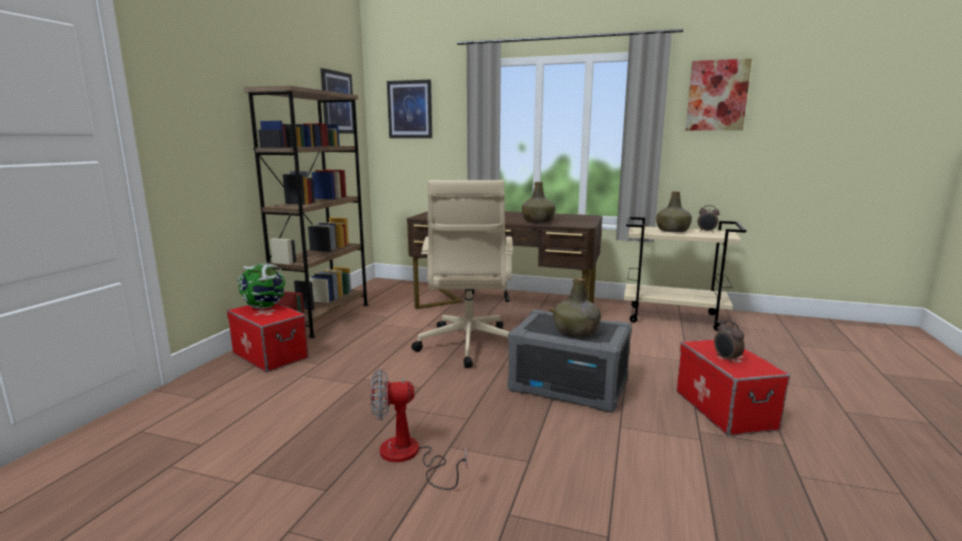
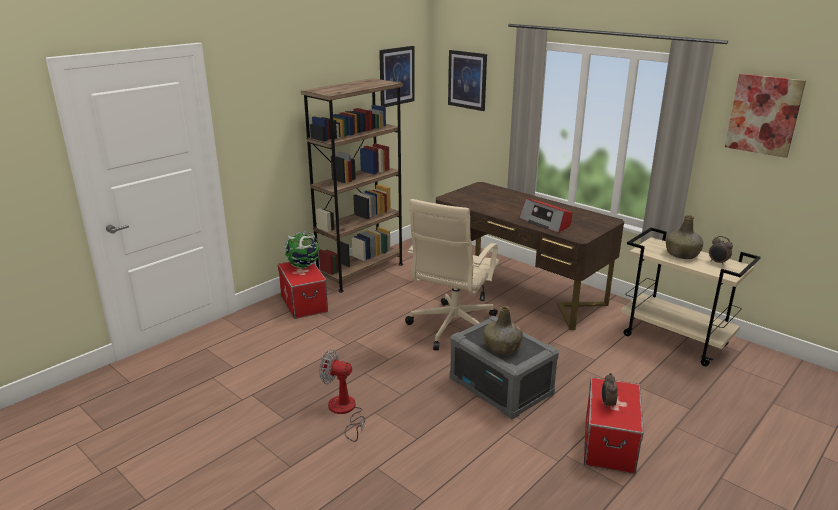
camera: 25 degrees right, 10 degrees up
green bottle [522,182,555,223] -> radio [519,198,572,233]

